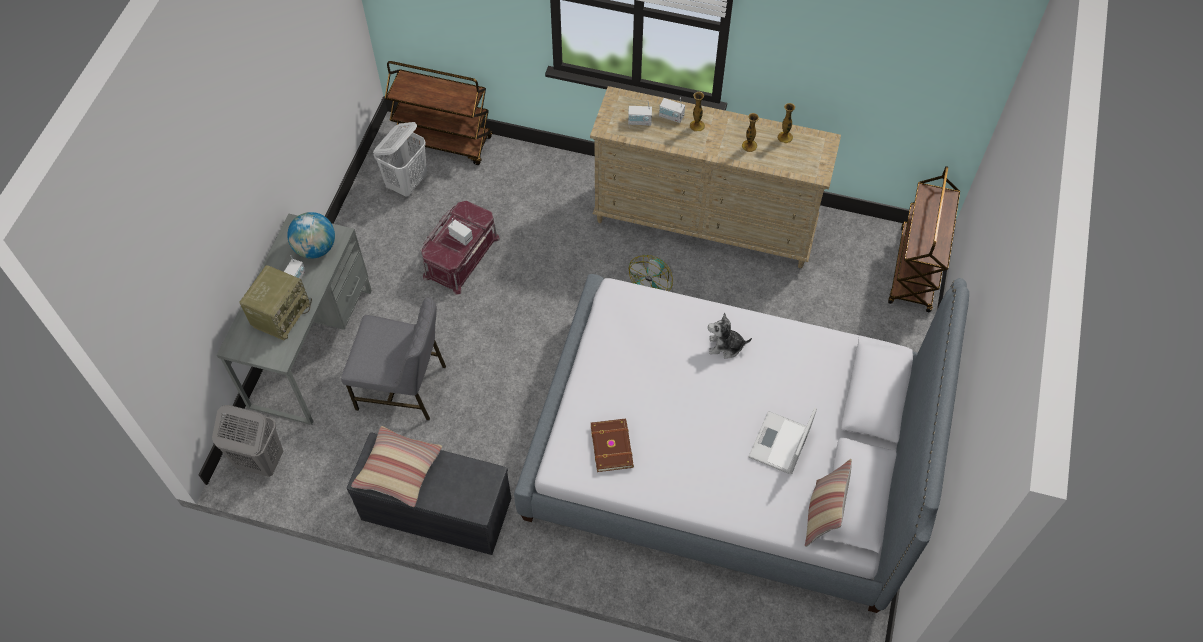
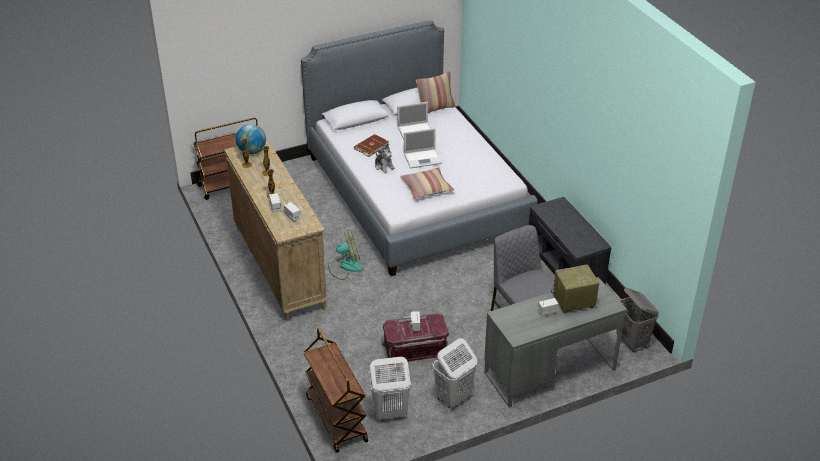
camera: 130 degrees left, 20 degrees down
globe [287,212,335,259] -> globe moved to [236,124,266,154]
pillow [351,426,442,507] -> pillow moved to [400,167,454,199]
brown book [591,419,634,472] -> brown book moved to [354,134,389,157]
none -> laptop [404,128,442,168]
none -> white laundry basket [433,338,477,409]

